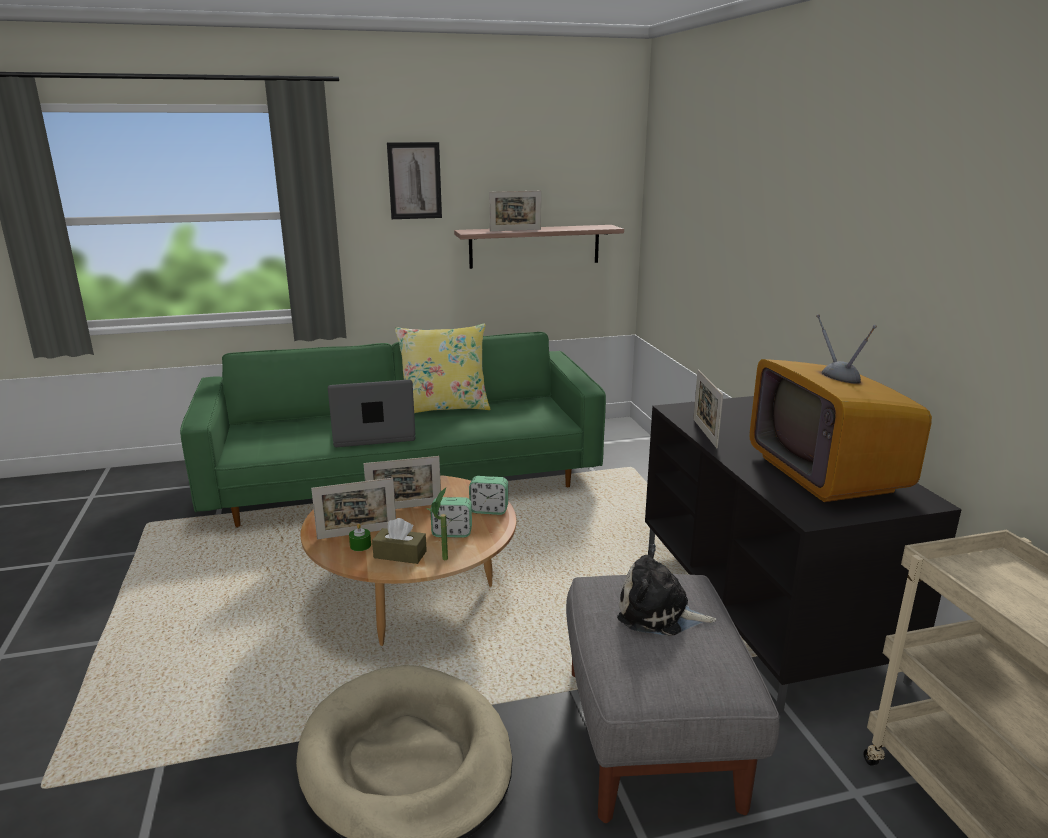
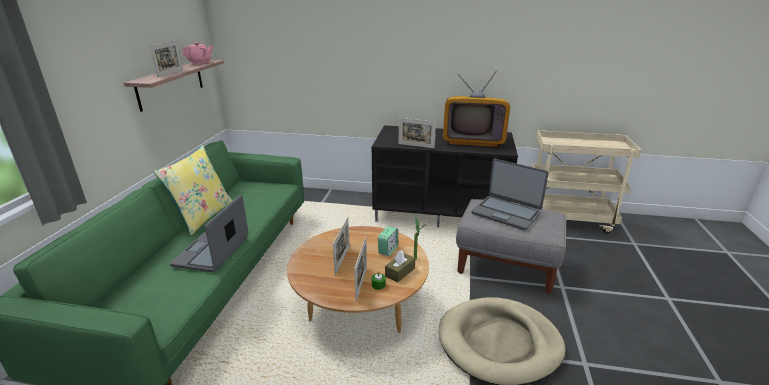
camera: 65 degrees left, 5 degrees up
picture [387,142,442,219] -> none
alarm clock [469,476,508,515] -> none
plush toy [617,544,716,636] -> laptop [471,159,549,231]
none -> pink teapot [182,42,213,65]

